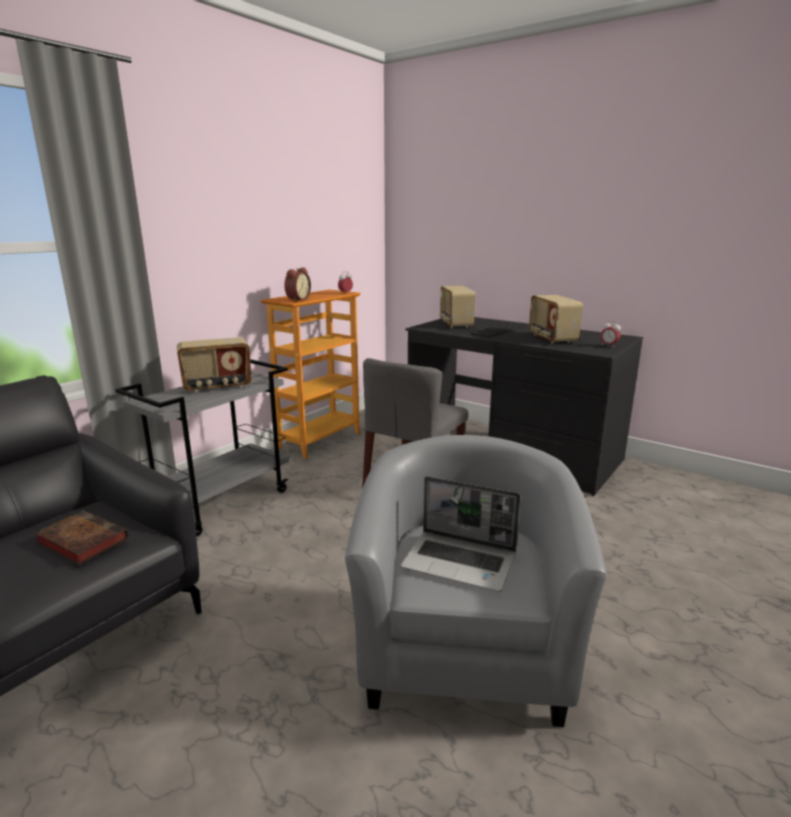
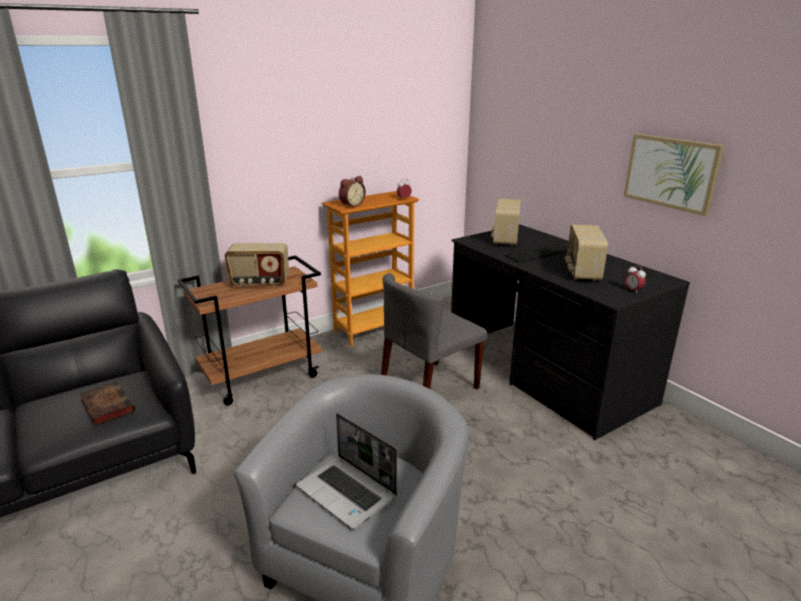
camera: 20 degrees right, 5 degrees up
grey cart [115,359,289,537] -> brown cart [178,255,322,405]
none -> picture [623,134,724,216]

